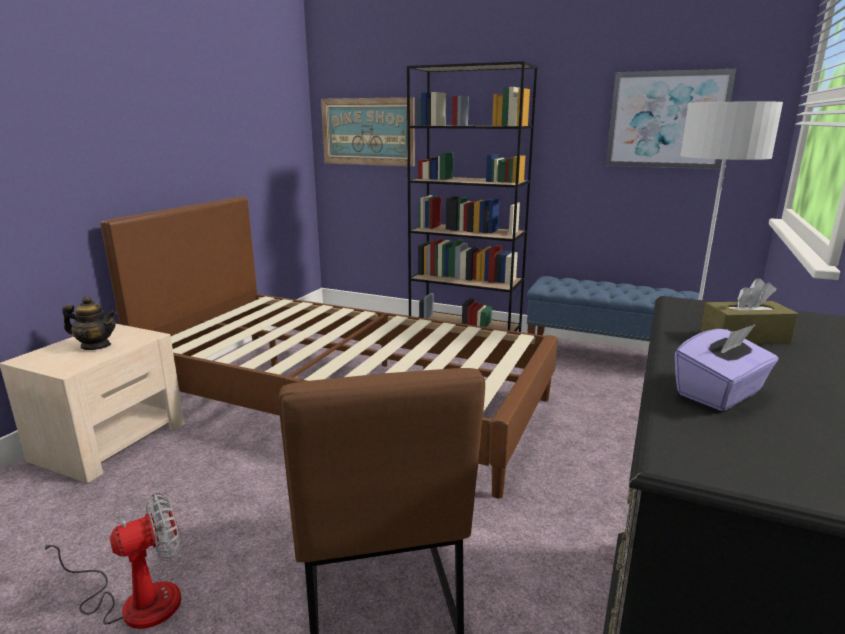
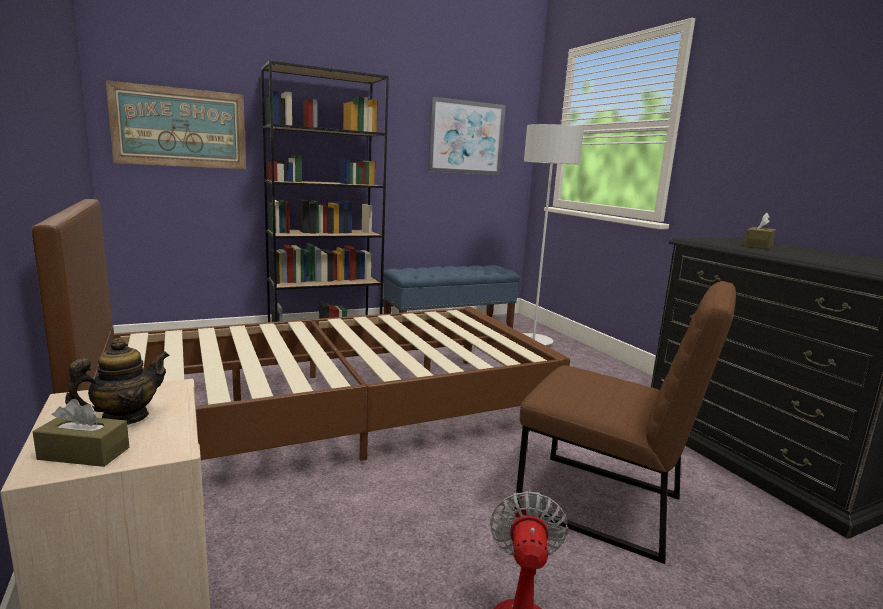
camera: 50 degrees left, 5 degrees down
purple tissue box [675,324,778,411] -> none
none -> brown tissue box [33,399,129,467]

